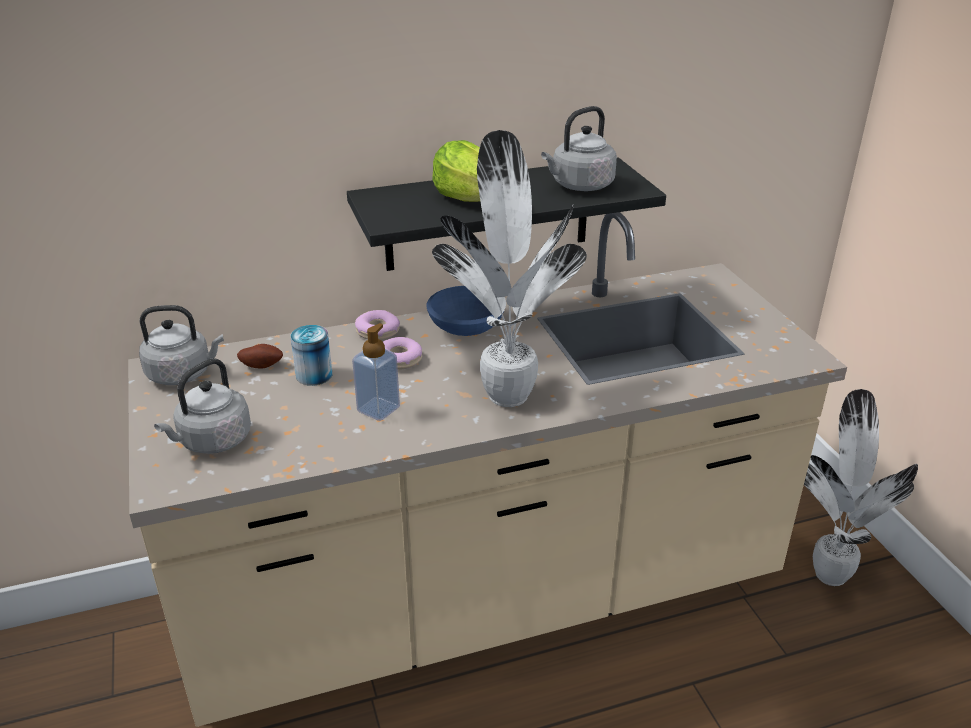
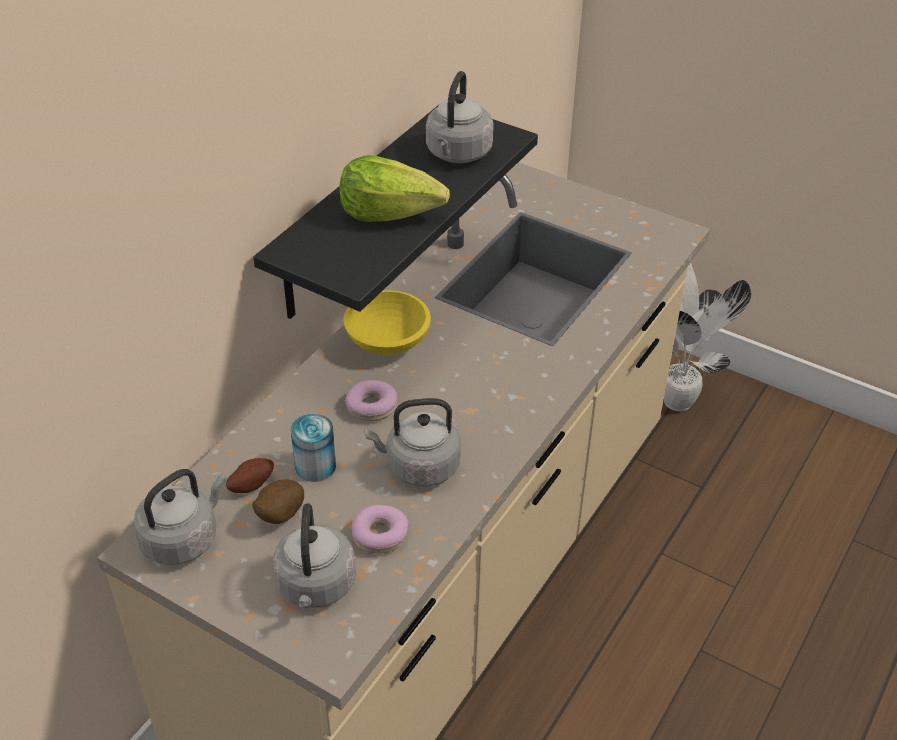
camera: 40 degrees left, 10 degrees up
soap dispenser [352,323,400,421] -> grey kettle [364,398,461,487]
donut [355,310,400,340] -> donut moved to [351,505,409,553]
blue bowl [426,286,502,336] -> yellow bowl [343,290,431,355]
potted plant [432,130,587,407] -> none
none -> potato [252,479,304,524]

